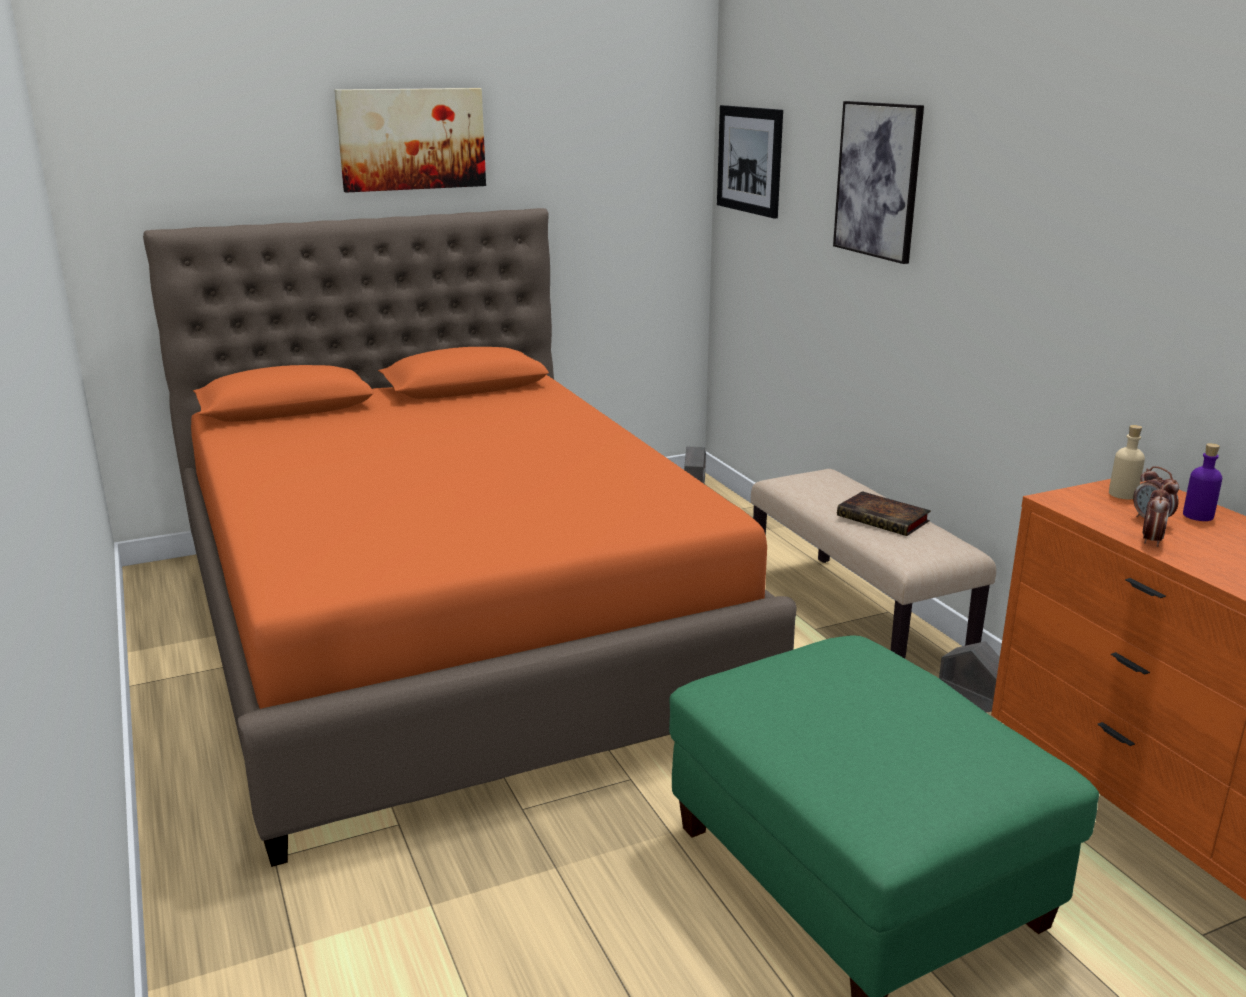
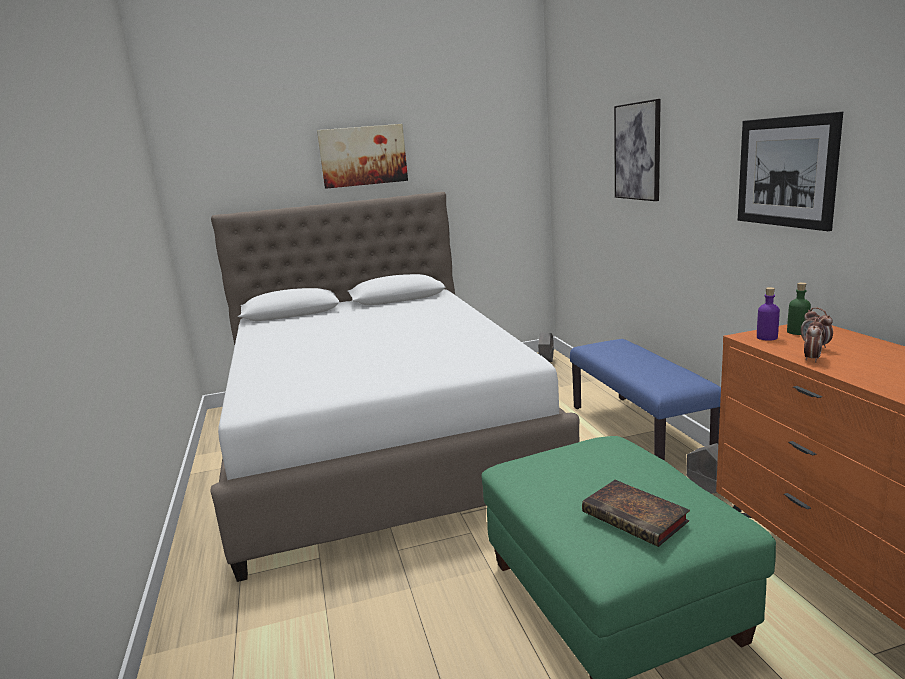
camera: 10 degrees right, 5 degrees down
orange bed [143,208,797,867] -> white bed [210,192,580,582]
picture [717,105,783,218] -> picture moved to [738,112,843,231]
beige bench [751,469,996,659] -> blue bench [570,339,721,461]
book [837,491,931,536] -> book moved to [582,480,690,547]
beige bottle [1109,425,1145,499] -> green bottle [787,282,811,335]
purple bottle [1183,443,1222,521] -> purple bottle moved to [757,287,780,341]

